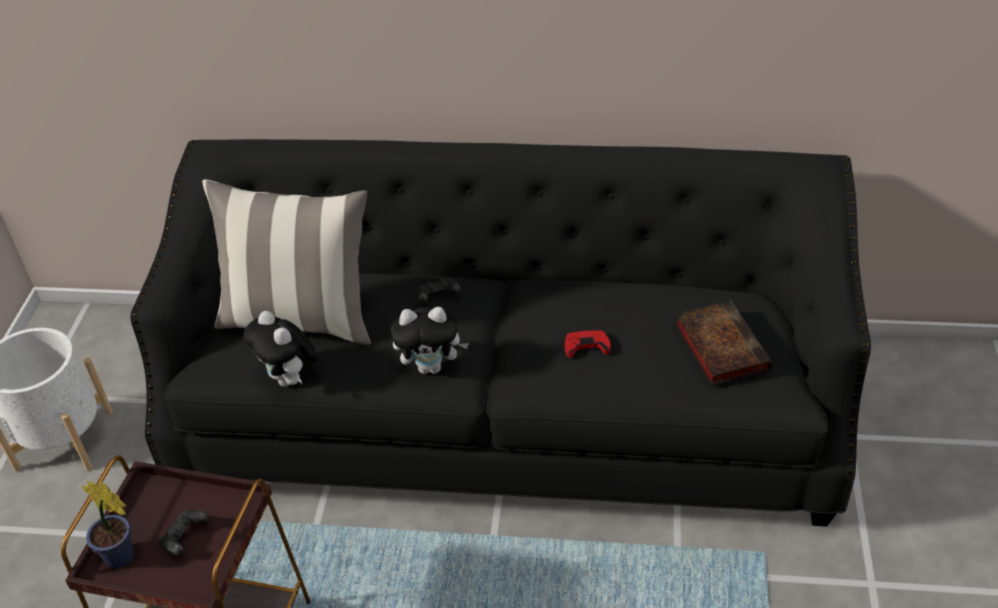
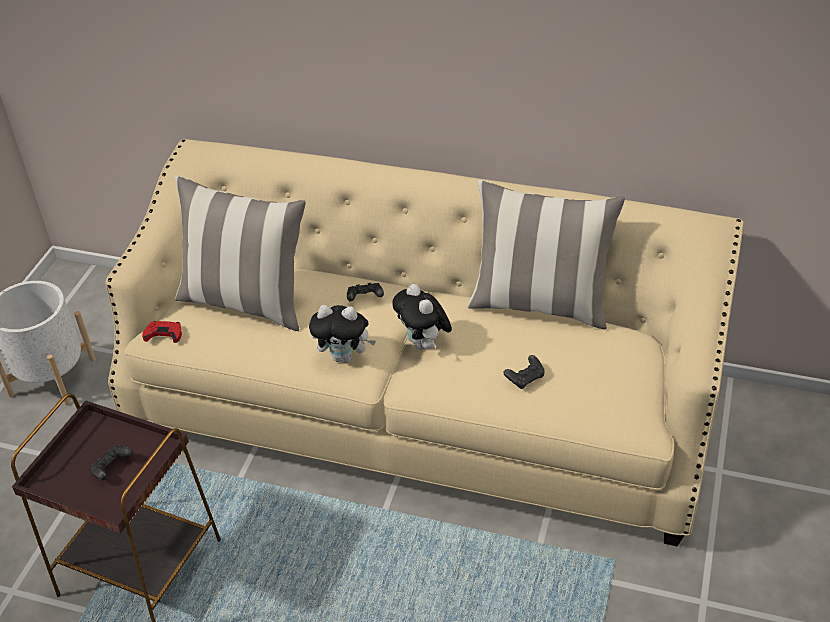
camera: 10 degrees right, 0 degrees up
potted plant [82,481,134,569] -> none
black sofa [130,139,871,527] -> beige sofa [106,139,743,546]
plush toy [243,311,319,386] -> plush toy moved to [392,284,452,350]
red game controller [565,330,611,358] -> red game controller moved to [142,321,182,343]
book [675,300,772,386] -> none
none -> pillow [468,180,625,329]
none -> black game controller [504,355,544,389]

